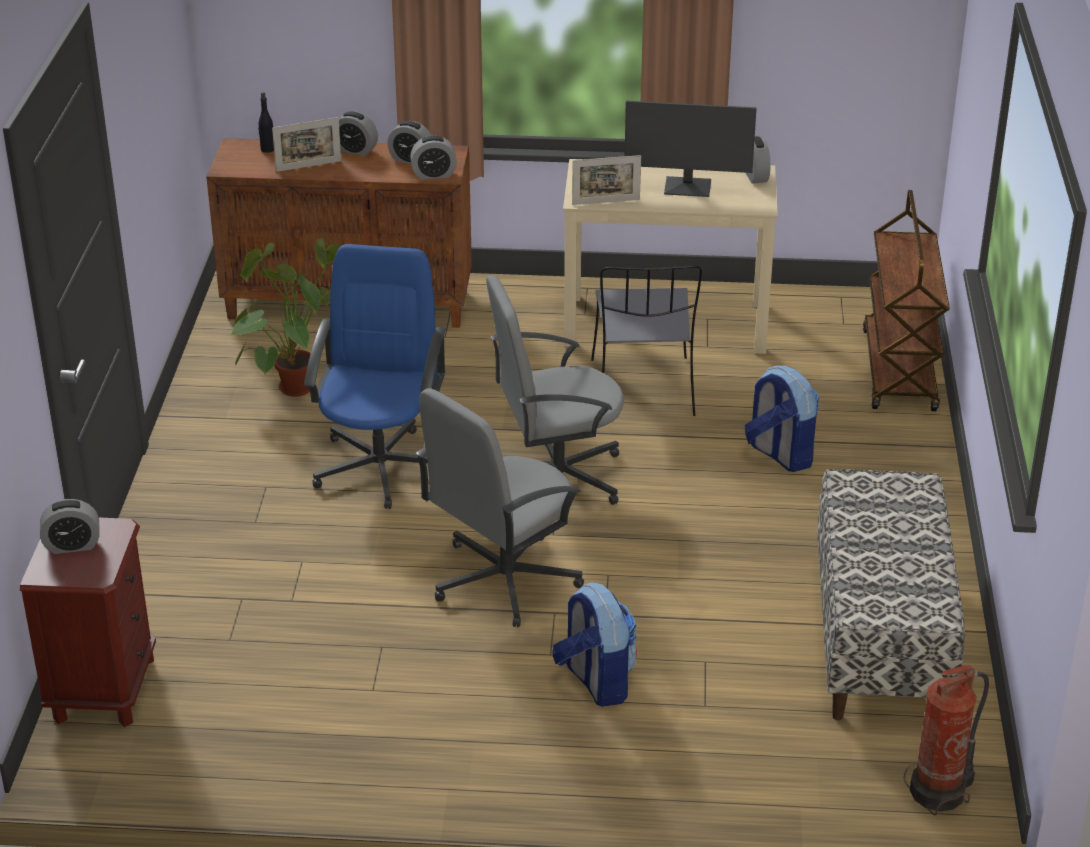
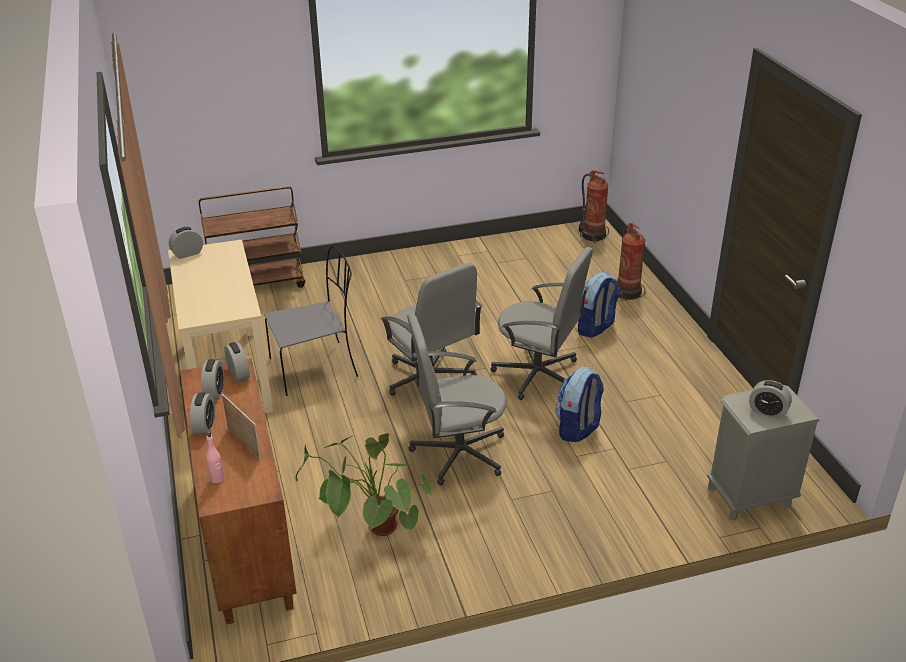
camera: 110 degrees left, 0 degrees up
brown nightstand [20,517,156,727] -> grey nightstand [707,385,820,521]
alarm clock [40,499,99,554] -> alarm clock turned 150 degrees clockwise [749,380,792,419]
black bottle [258,92,274,153] -> pink bottle [206,431,224,483]
blue office chair [304,244,446,509] -> grey office chair [407,313,507,486]
picture frame [572,155,641,205] -> none
monitor [624,101,757,197] -> none
backpack [744,366,819,472] -> backpack moved to [556,367,604,442]
bench [817,469,965,720] -> none
none -> fire extinguisher [617,223,646,301]

